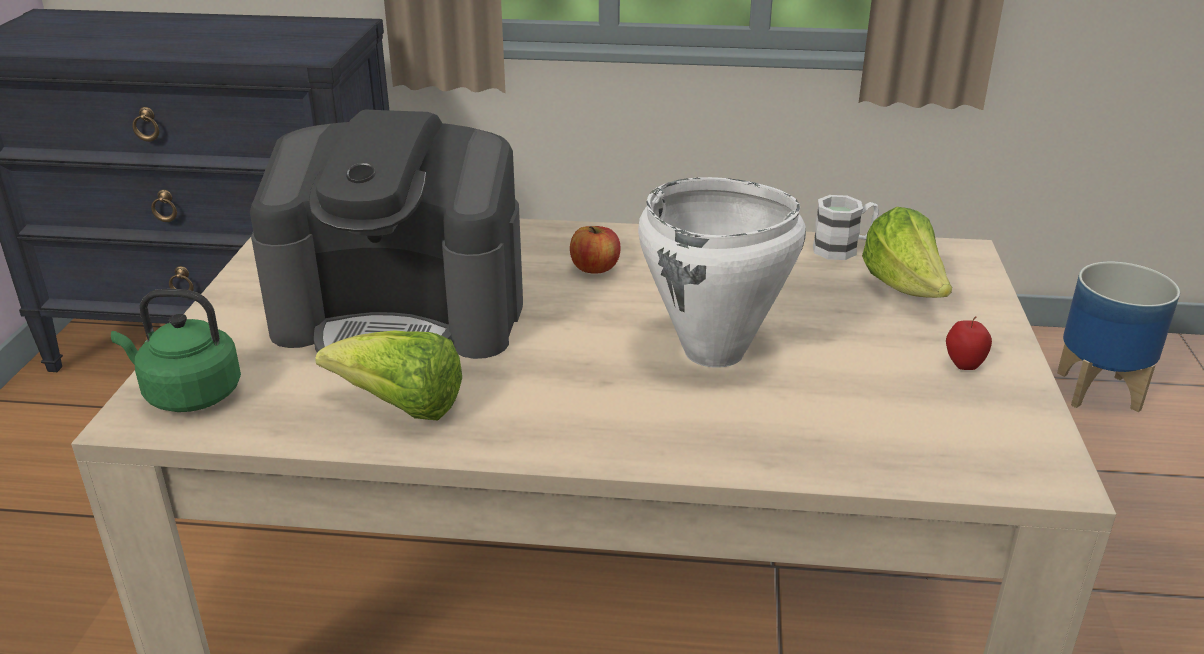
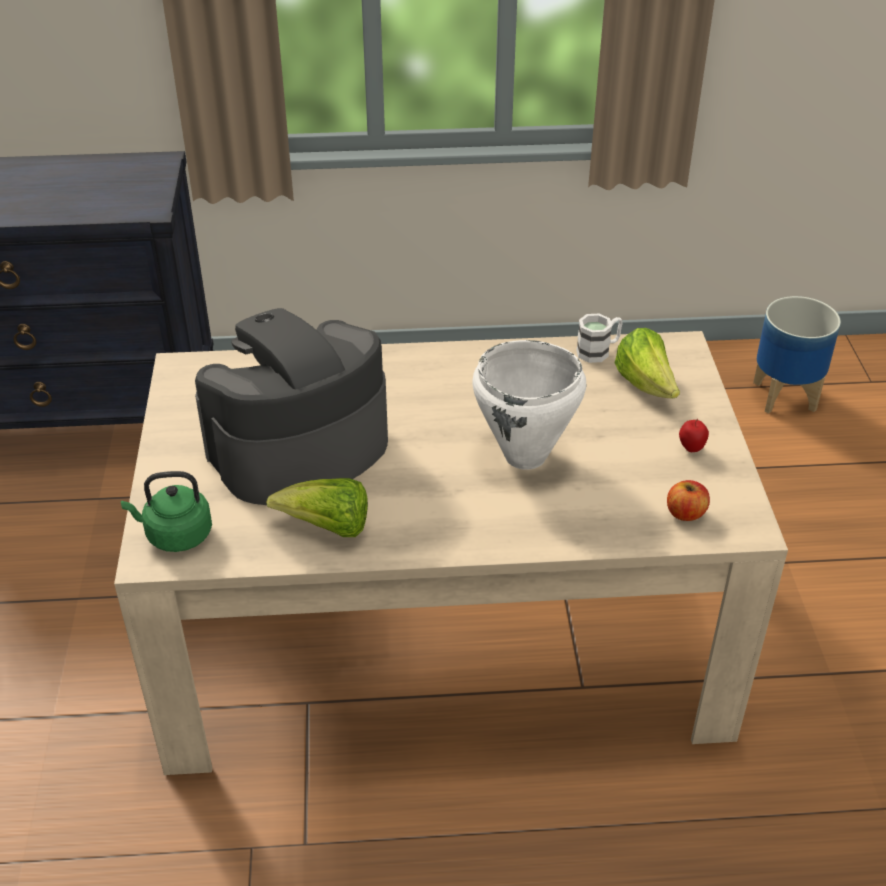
camera: 10 degrees left, 10 degrees up
coffee machine [250,110,523,359] -> coffee machine turned 150 degrees clockwise [195,308,388,505]
apple [570,226,621,274] -> apple moved to [667,480,710,521]

